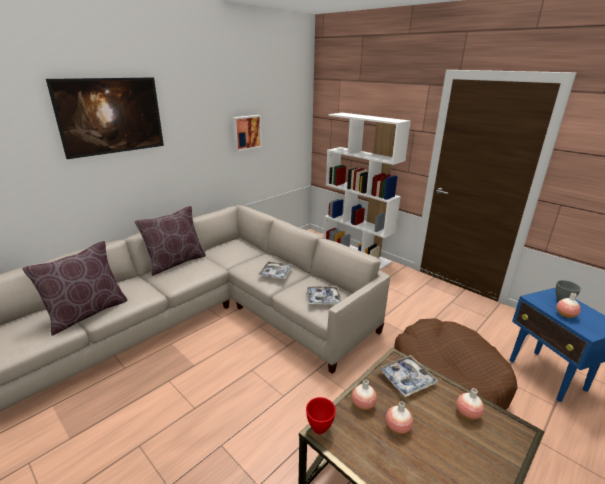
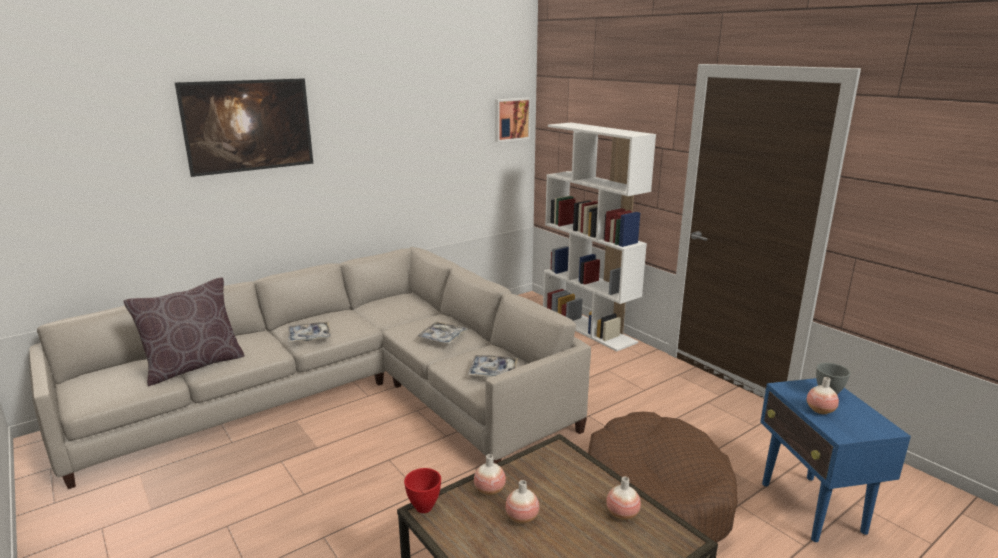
camera: 10 degrees right, 5 degrees down
brown pillow [135,206,206,276] -> none
picture [233,115,262,151] -> picture moved to [495,98,531,142]
tray [378,355,438,397] -> tray moved to [288,321,331,342]

